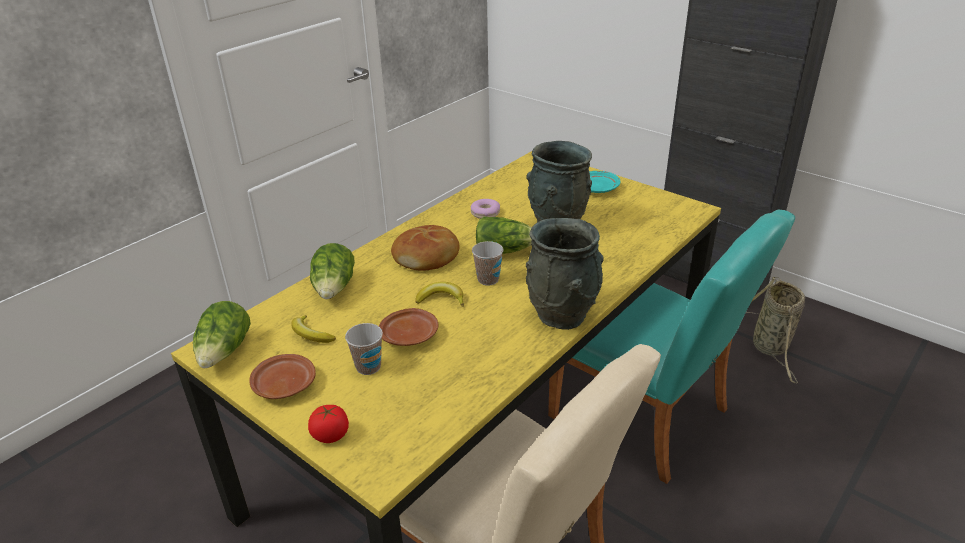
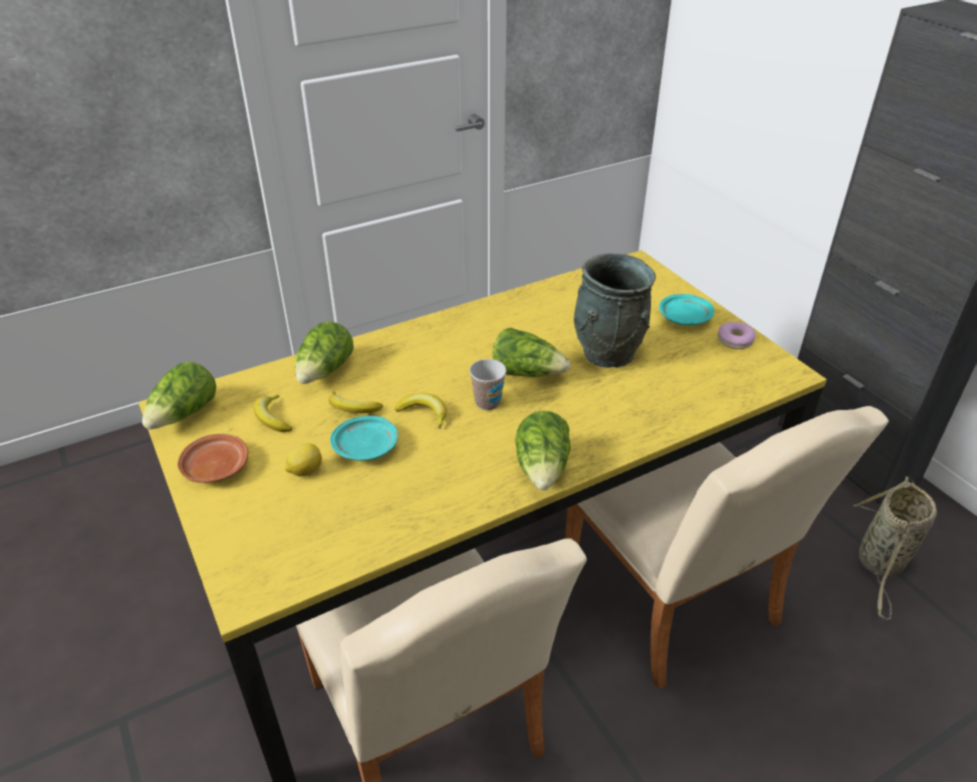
camera: 20 degrees right, 5 degrees up
tomato [308,405,349,443] -> none
cup [345,323,383,375] -> lemon [285,444,322,476]
brown plate [379,308,439,346] -> turquoise plate [330,416,398,461]
bread [391,225,460,271] -> none
donut [471,199,500,219] -> donut moved to [718,322,756,349]
grey vase [526,218,604,330] -> lettuce [516,411,571,490]
turquoise chair [548,209,795,484] -> beige chair [565,406,889,689]
none -> banana [328,392,383,413]

